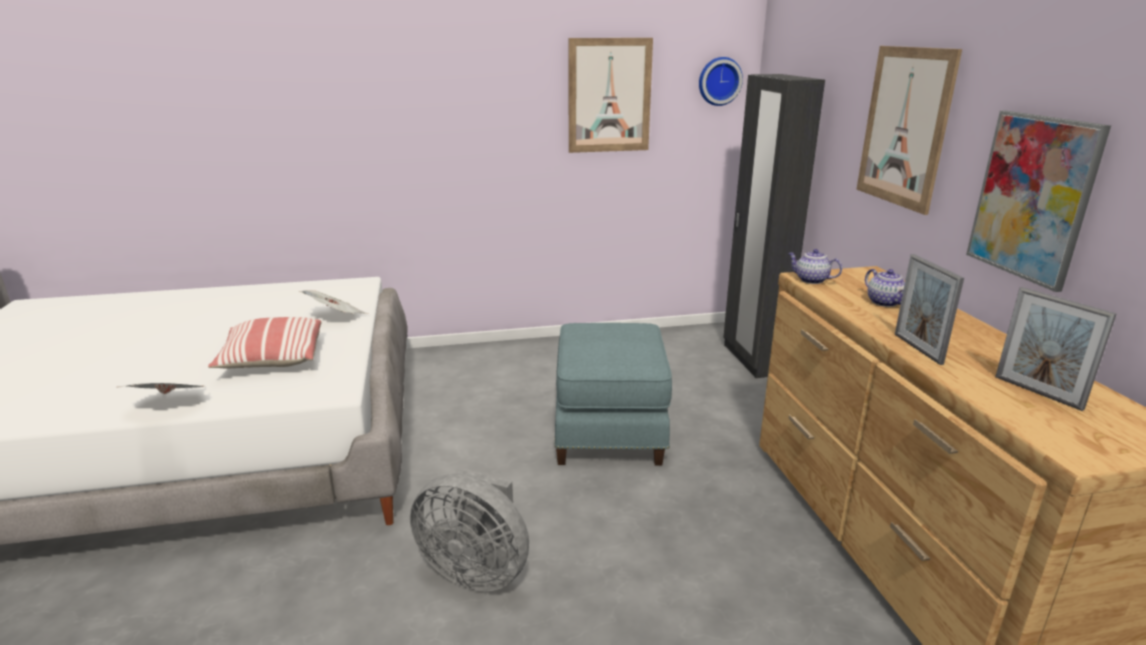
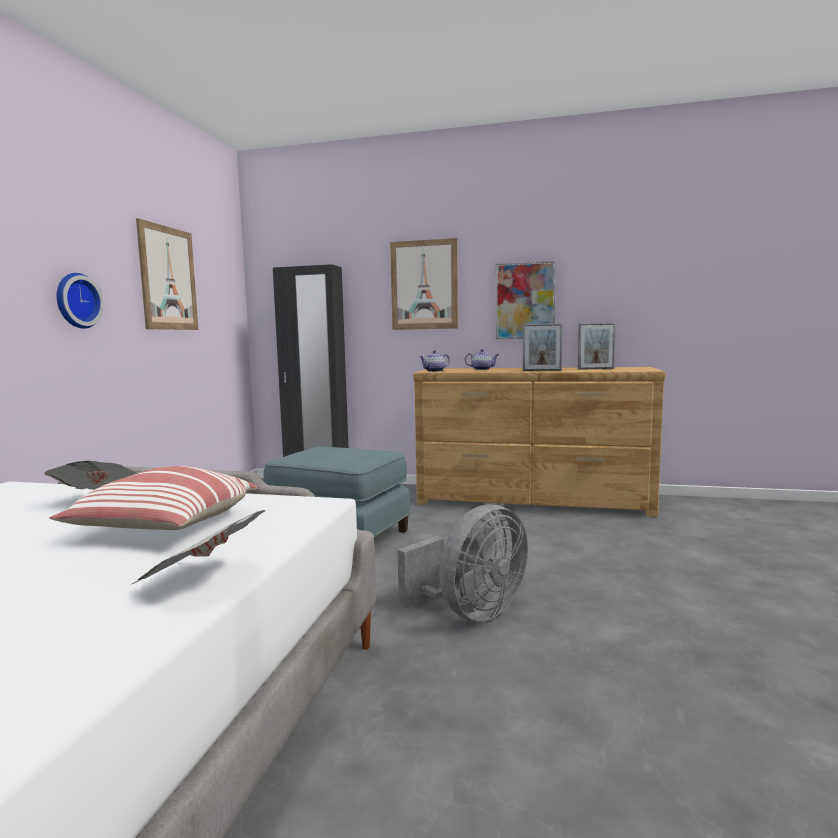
camera: 65 degrees left, 15 degrees down
wall clock [699,57,743,106] -> wall clock moved to [56,273,104,329]

